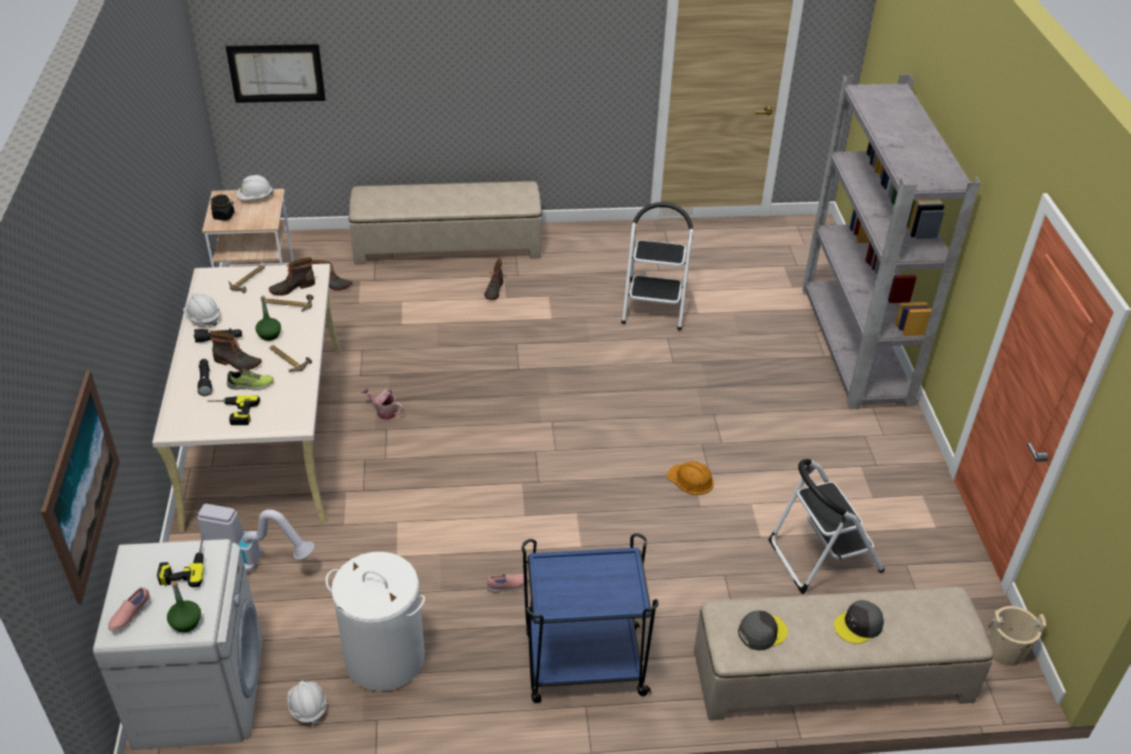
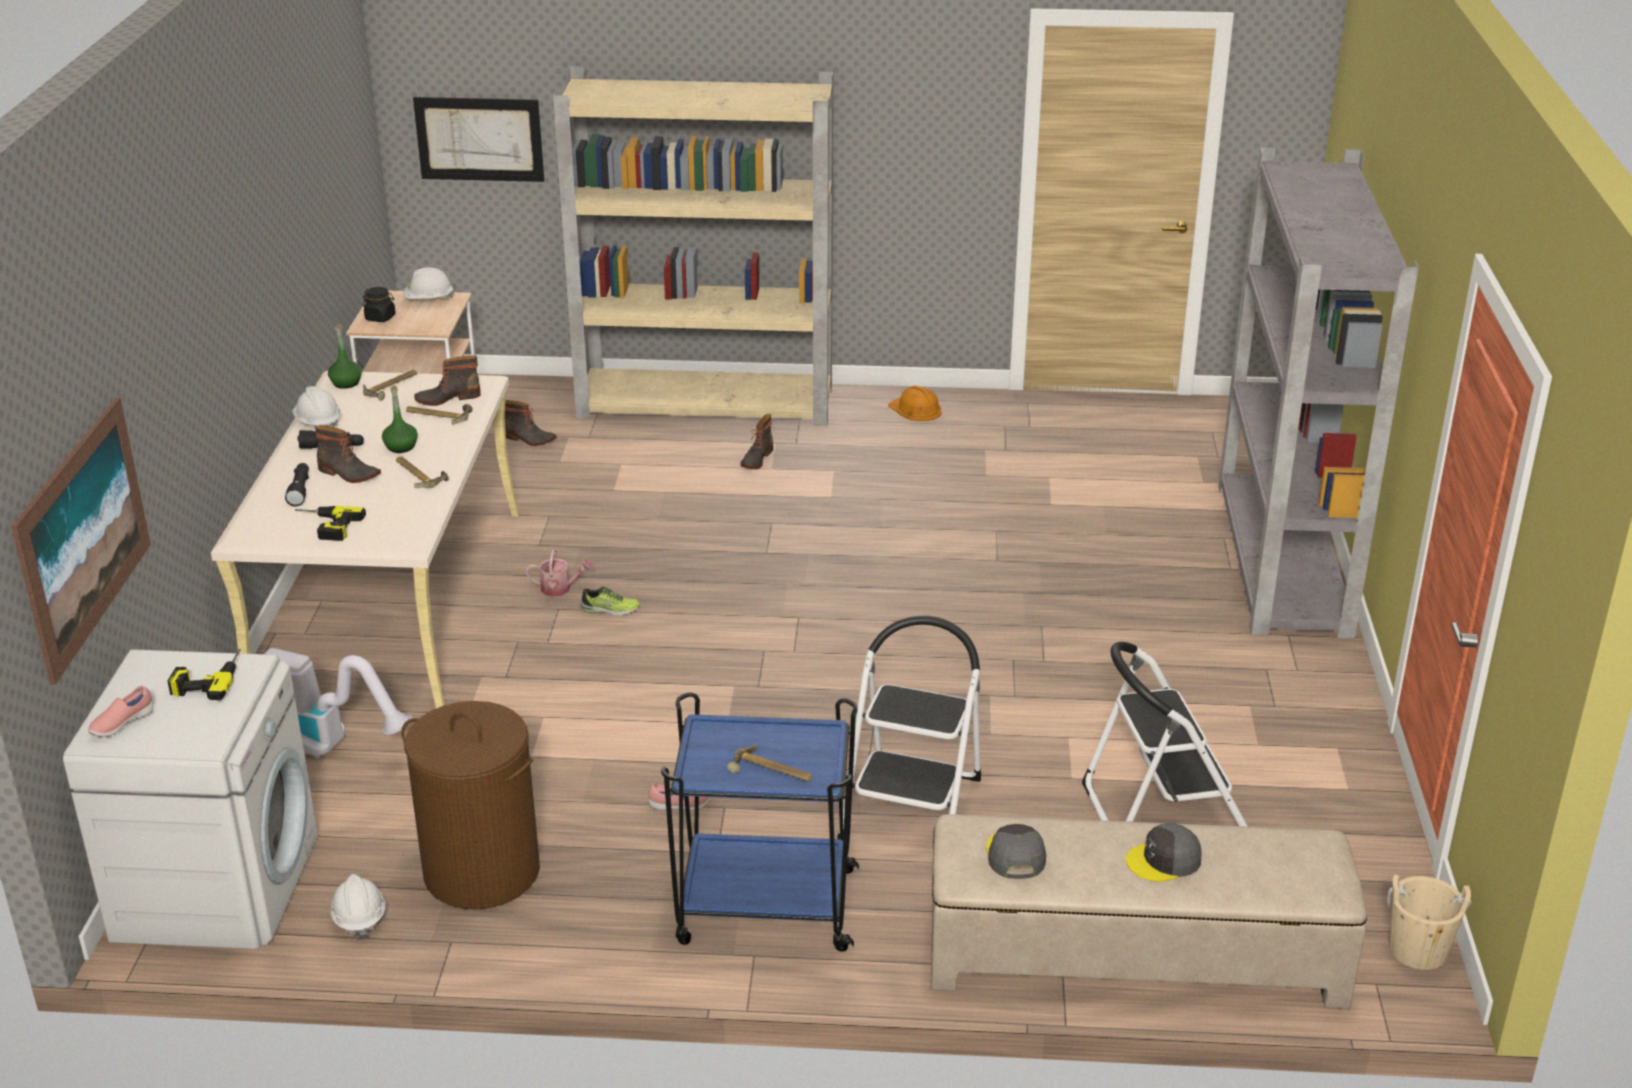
camera: 10 degrees right, 10 degrees down
green bottle [167,581,201,632] -> green bottle moved to [328,324,362,389]
shoe [227,369,274,391] -> shoe moved to [580,586,640,616]
white laundry basket [326,552,425,691] -> brown laundry basket [401,701,540,910]
beige bench [349,181,542,264] -> beige bookcase [553,66,833,426]
watering can [361,387,404,420] -> watering can turned 150 degrees clockwise [526,550,593,597]
step ladder [621,202,693,330] -> step ladder moved to [837,616,981,839]
orange hard hat [666,461,714,495] -> orange hard hat moved to [888,386,942,421]
grey cap [738,611,788,651] -> grey cap turned 75 degrees counterclockwise [986,824,1046,879]
none -> hammer [727,744,813,782]

